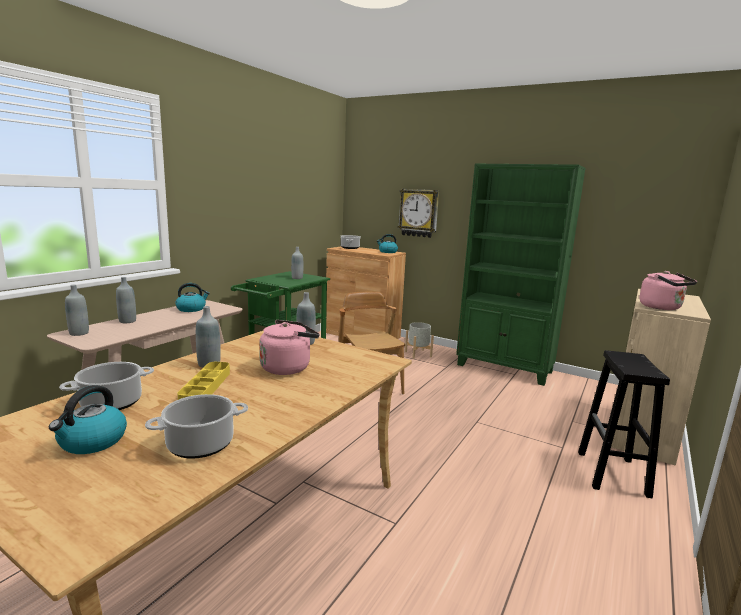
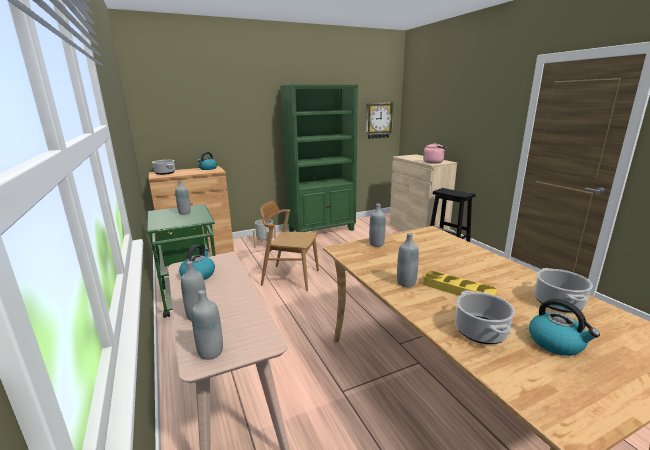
camera: 55 degrees left, 5 degrees up
pink kettle [259,320,319,375] -> none
wall clock [398,189,439,238] -> wall clock moved to [365,102,394,139]

